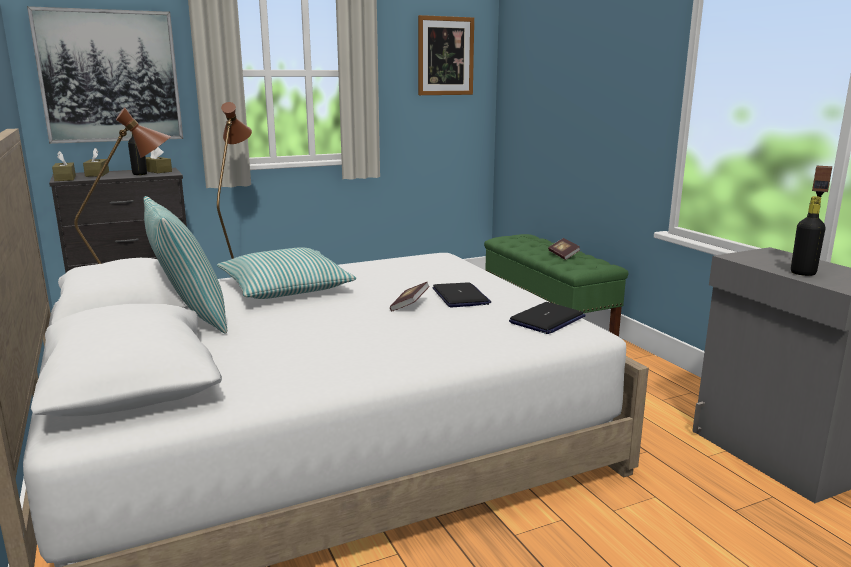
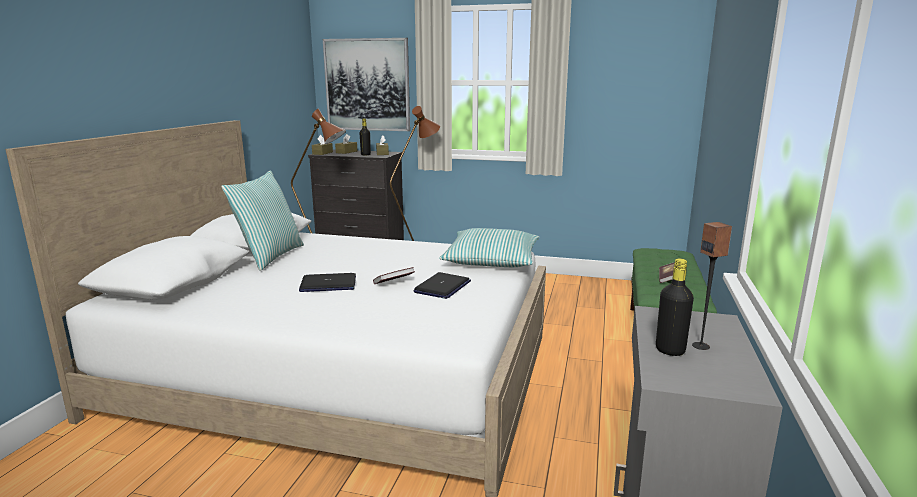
camera: 40 degrees right, 0 degrees up
pillow [217,247,357,299] -> pillow moved to [439,228,539,267]
picture [418,15,474,95] -> none
laptop [509,302,586,334] -> laptop moved to [299,273,356,292]

